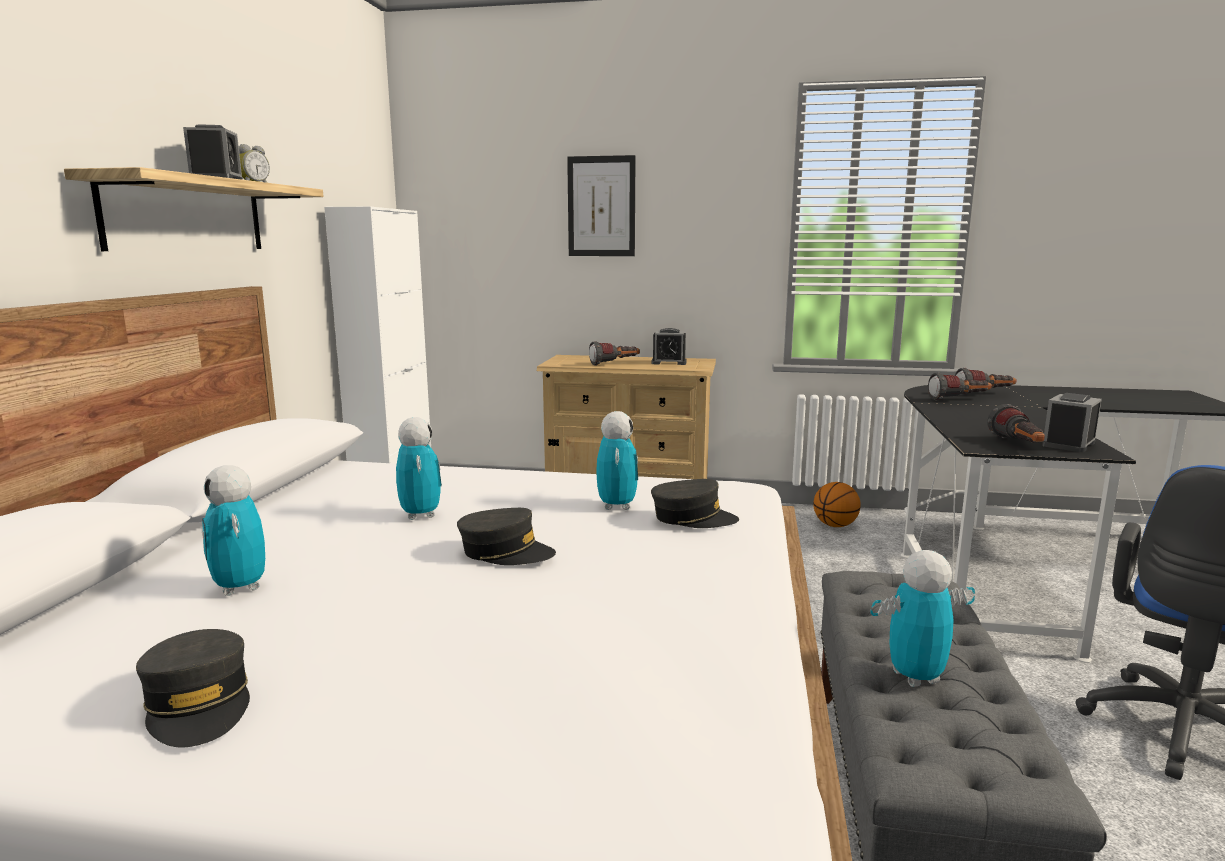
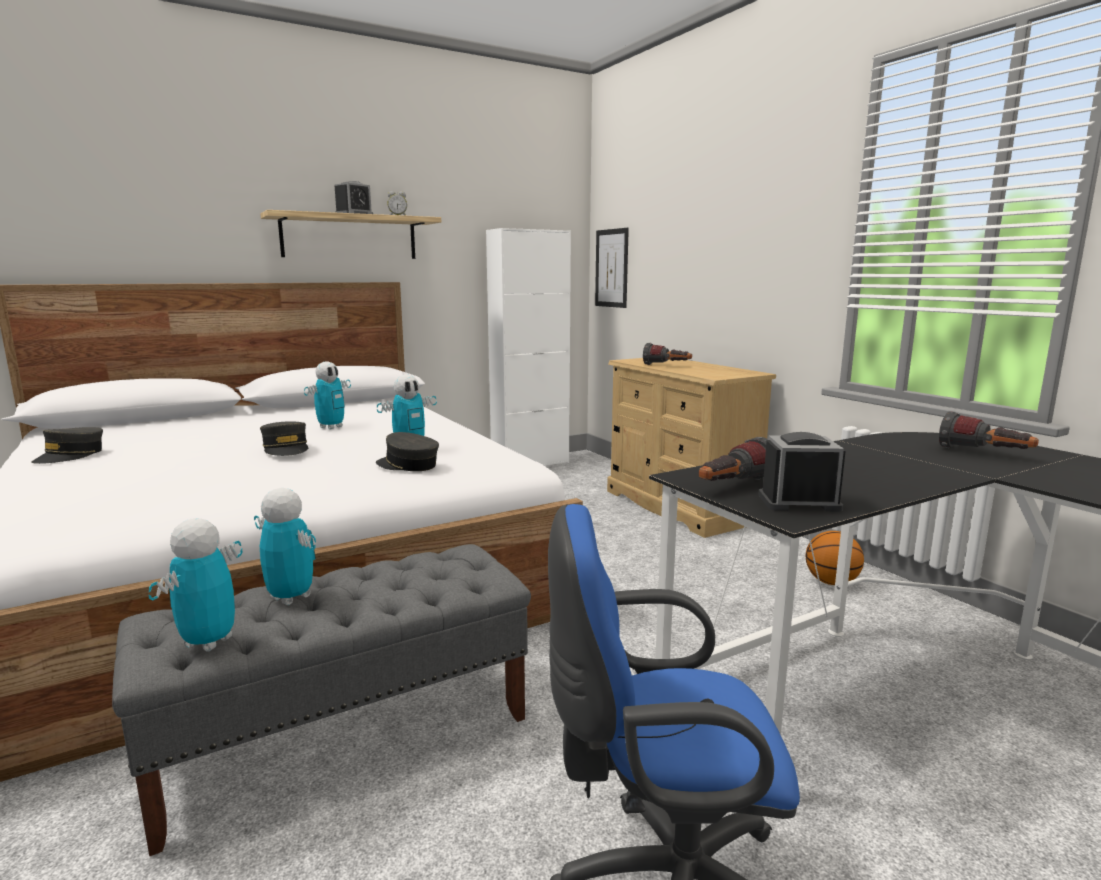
camera: 50 degrees right, 0 degrees up
toy robot [202,465,265,596] -> toy robot moved to [148,518,242,652]
picture [567,155,636,256] -> picture moved to [595,228,629,308]
alarm clock [651,328,687,365] -> none
grey cap [651,479,739,528] -> grey cap turned 150 degrees clockwise [376,432,439,471]
flashlight [928,373,992,401] -> none

